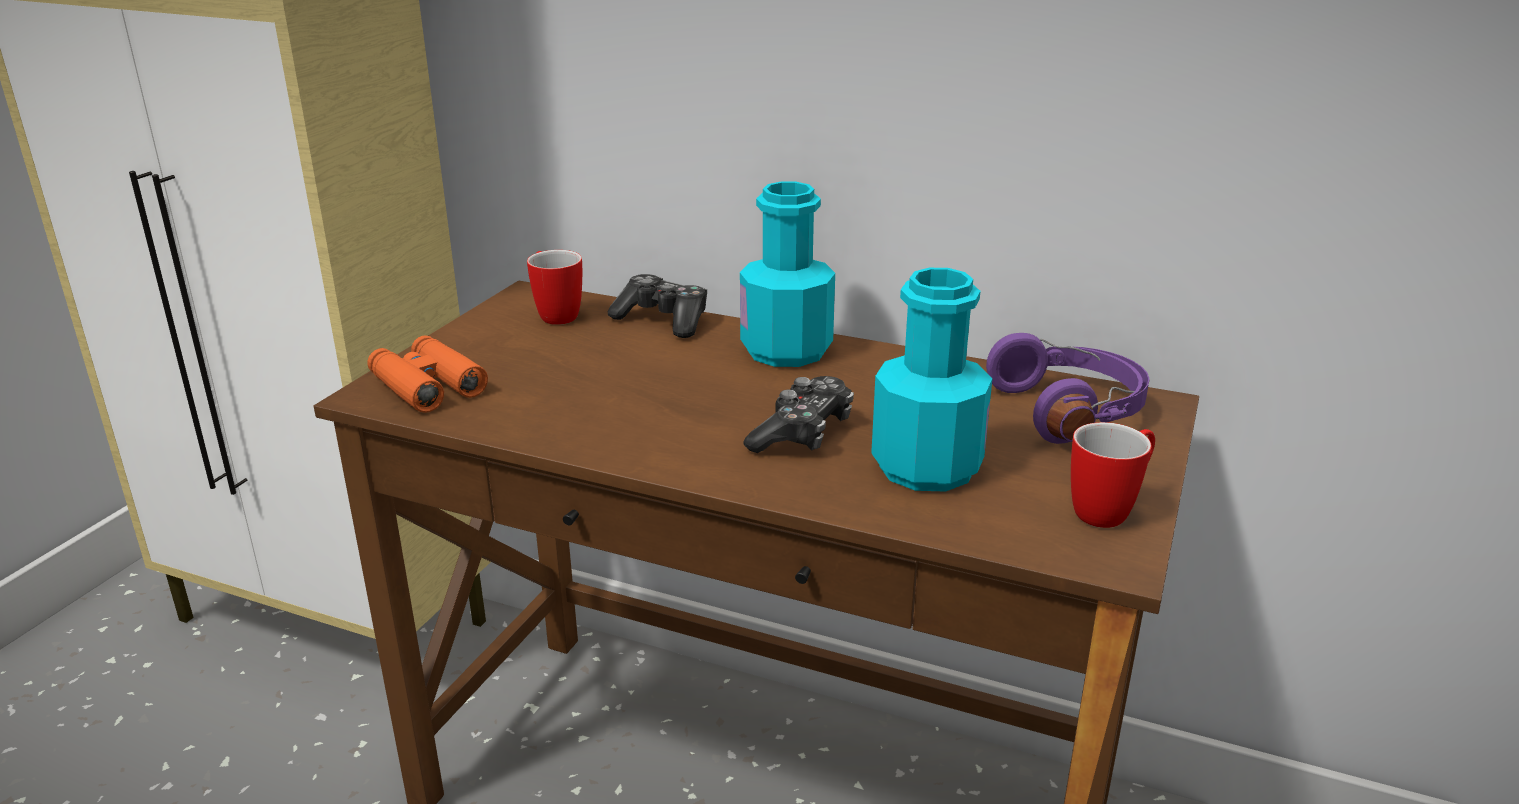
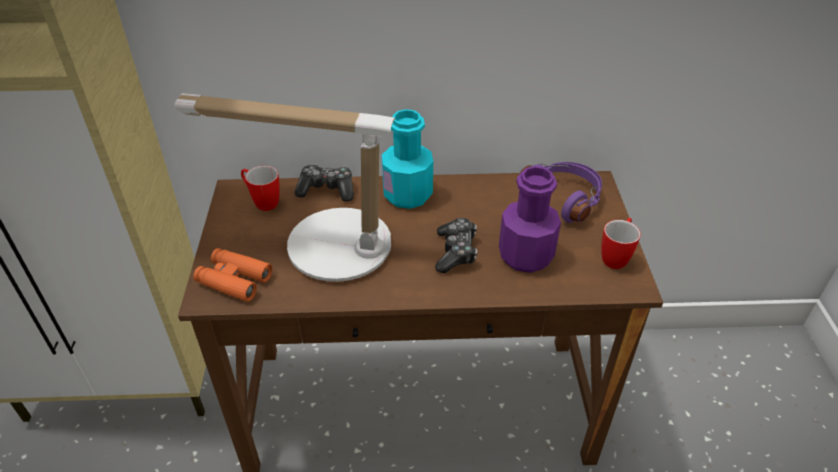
camera: 25 degrees left, 15 degrees up
turquoise bottle [871,268,993,492] -> purple bottle [499,166,561,273]
none -> table lamp [174,93,395,282]

